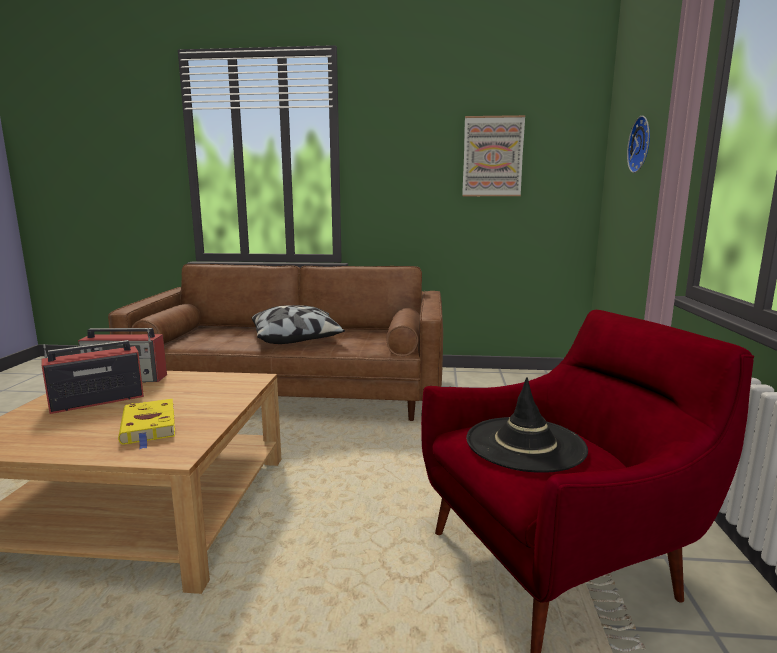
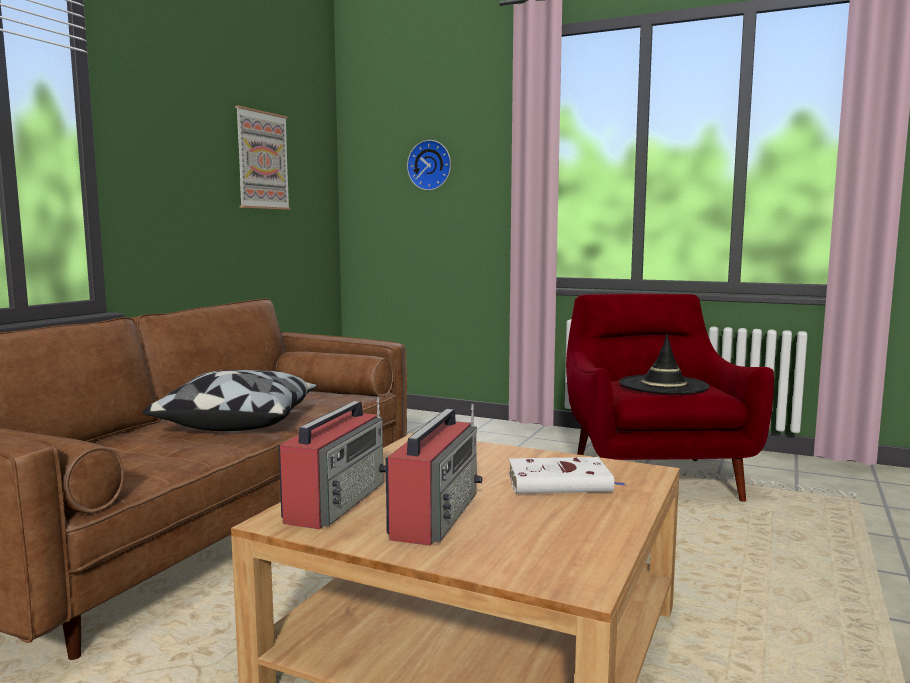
camera: 70 degrees left, 5 degrees down
radio [41,340,144,414] -> radio turned 150 degrees counterclockwise [386,404,483,546]
yellow book [118,399,175,449] -> white book [509,457,625,494]

